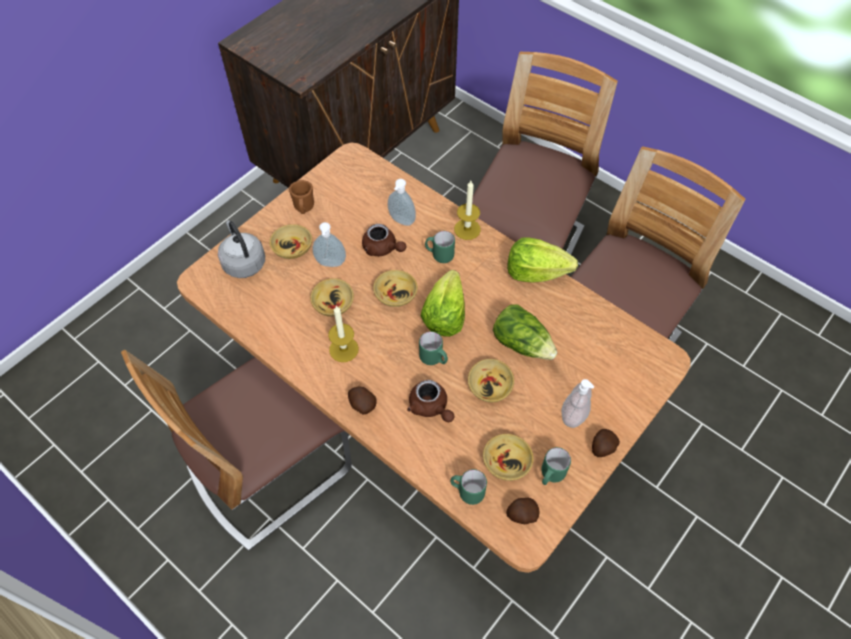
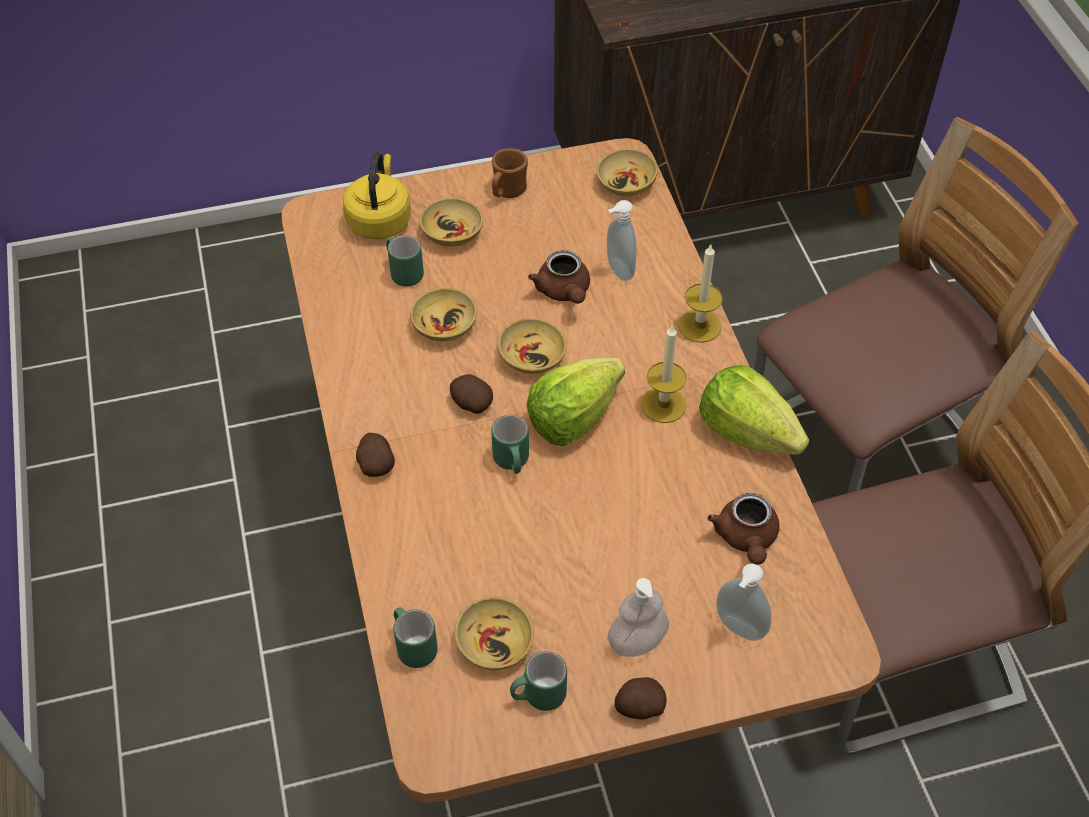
camera: 35 degrees right, 5 degrees down
chair [121,350,352,551] -> none
grey kettle [218,220,265,278] -> yellow kettle [343,152,411,239]
soap dispenser [313,222,346,267] -> soap dispenser moved to [716,564,772,641]
candle [328,306,359,362] -> candle moved to [641,324,687,423]
brown teapot [407,380,454,422] -> brown teapot moved to [707,493,779,565]
green mug [425,231,455,263] -> green mug moved to [386,235,424,287]
beige bowl [468,359,514,402] -> beige bowl moved to [596,149,658,196]
lettuce [493,304,557,360] -> none
potato [506,498,540,524] -> potato moved to [450,374,493,414]

